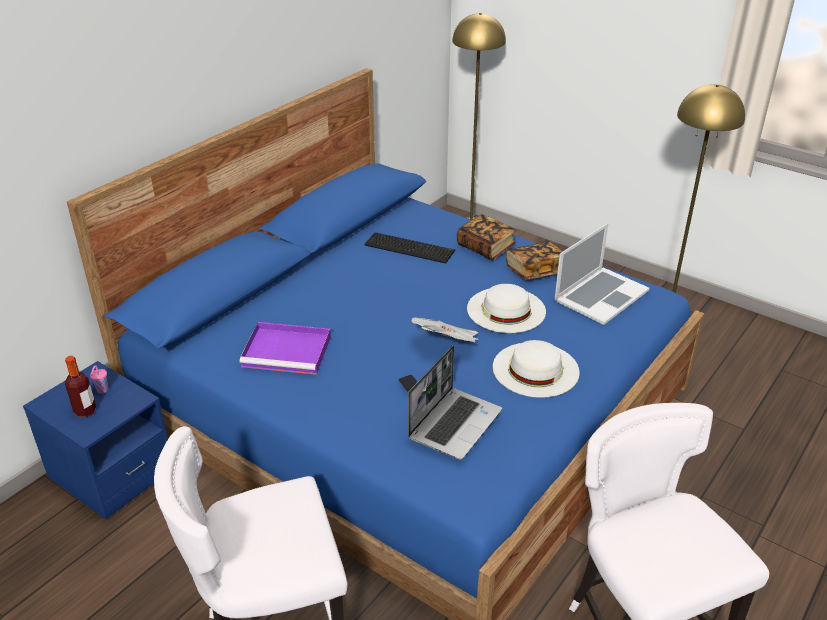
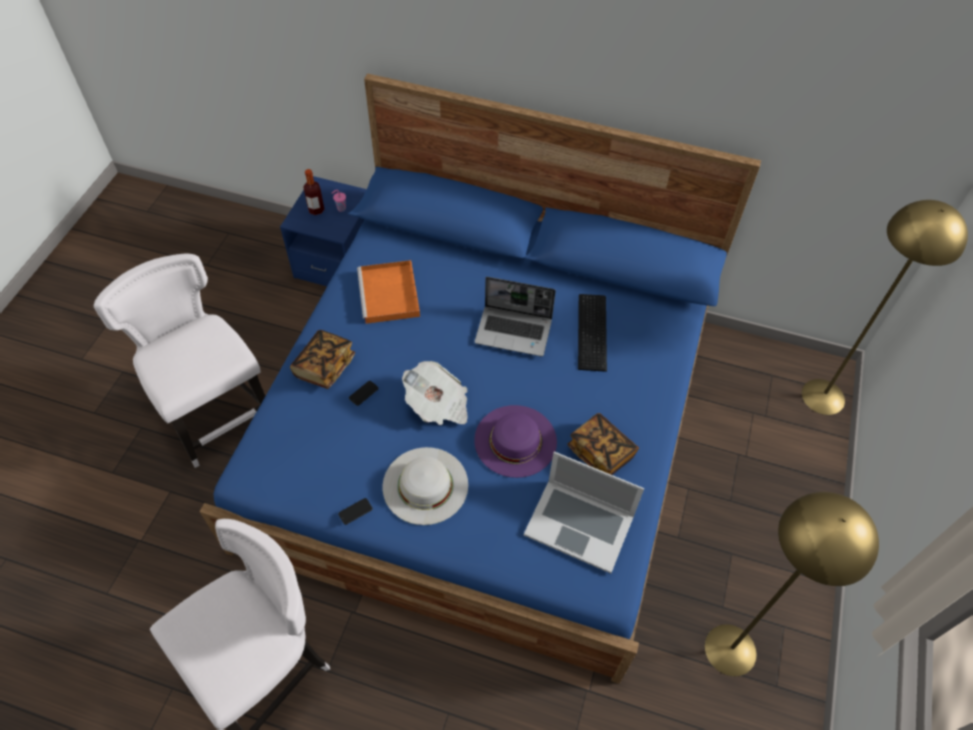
camera: 70 degrees right, 20 degrees up
purple tray [240,322,331,375] -> orange tray [357,260,420,324]
laptop [408,345,502,460] -> laptop moved to [475,277,556,356]
book [457,214,516,260] -> book moved to [290,330,355,389]
white hat [467,284,546,333] -> purple hat [474,405,557,478]
none -> phone [338,498,373,525]

